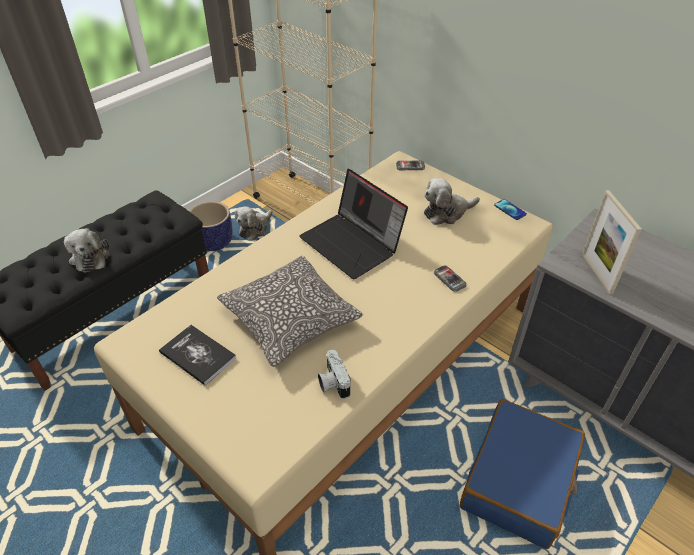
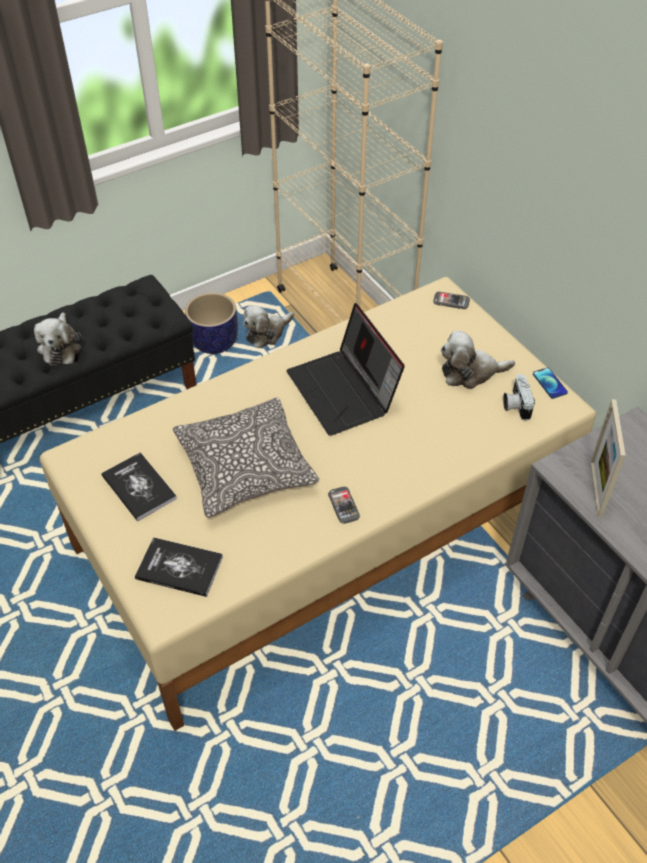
camera: 15 degrees right, 5 degrees up
camera [318,350,351,399] -> camera moved to [503,374,535,420]
phone [434,266,467,292] -> phone moved to [328,486,360,524]
blue suitcase [460,399,585,549] -> none
none -> book [135,537,223,597]

